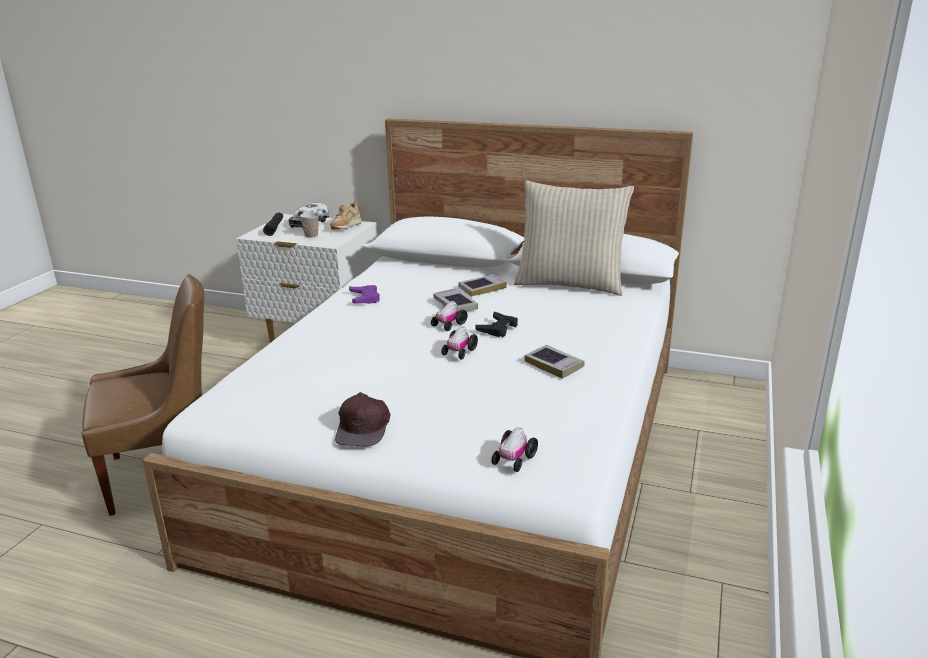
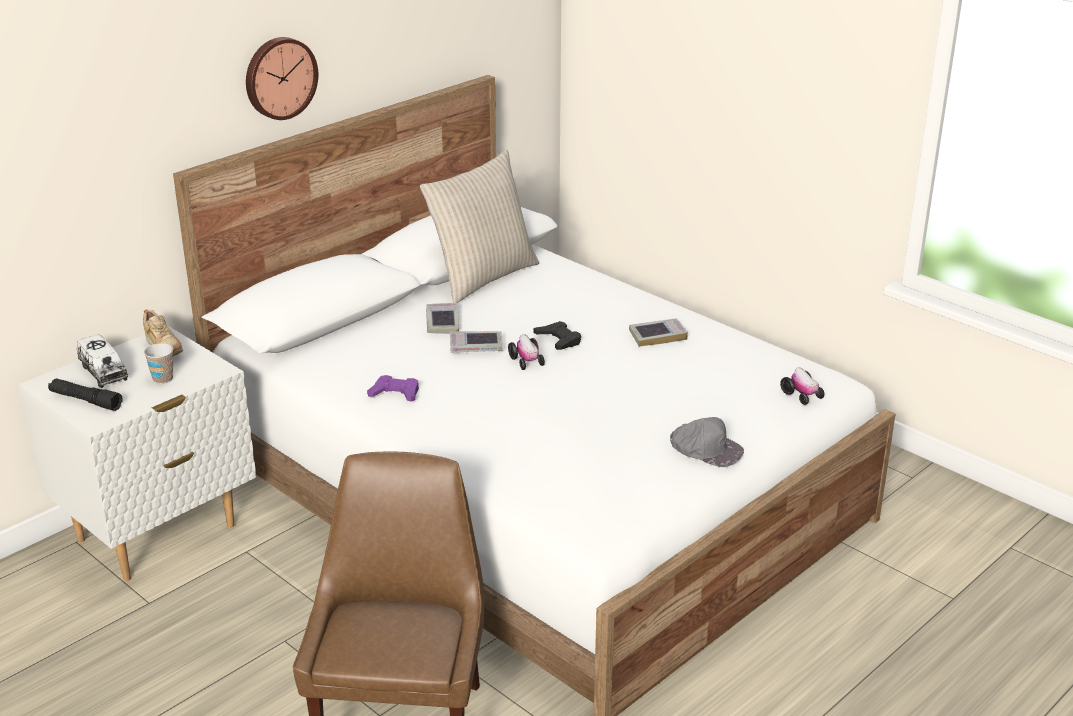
camera: 65 degrees left, 5 degrees up
brown cap [335,392,390,446] -> grey cap [670,417,744,467]
toy car [441,326,478,359] -> none
none -> wall clock [246,37,318,120]

